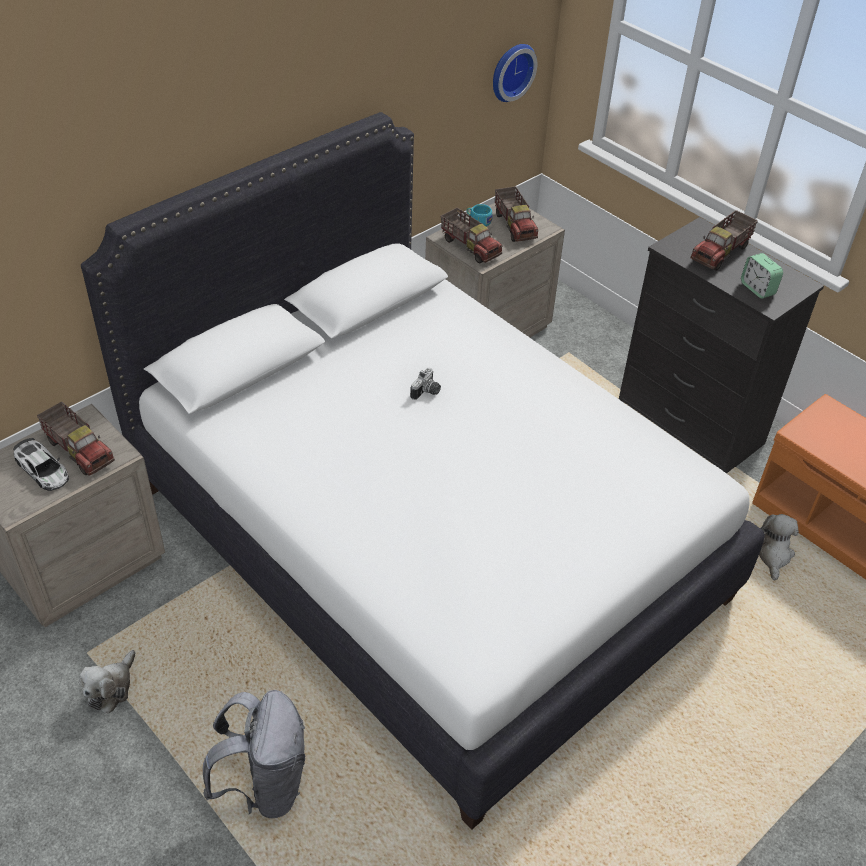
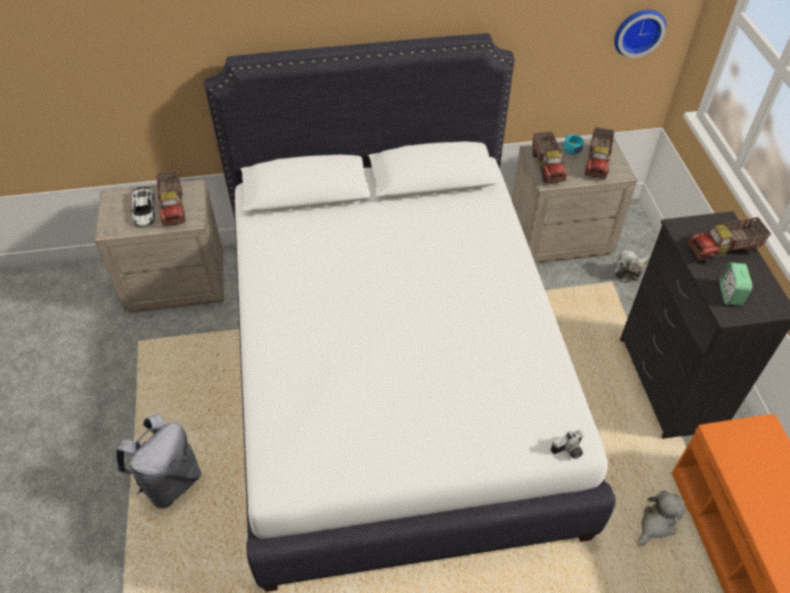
camera: 35 degrees right, 5 degrees up
plush toy [79,650,135,714] -> plush toy moved to [614,250,651,283]
camera [410,368,441,400] -> camera moved to [551,430,583,459]

